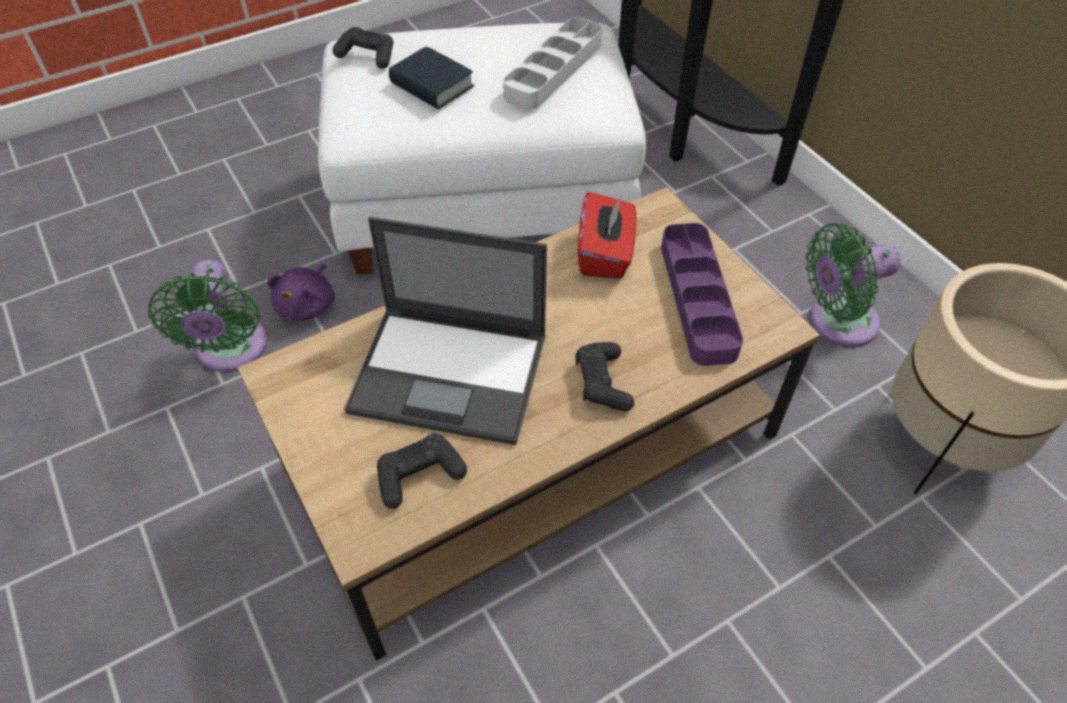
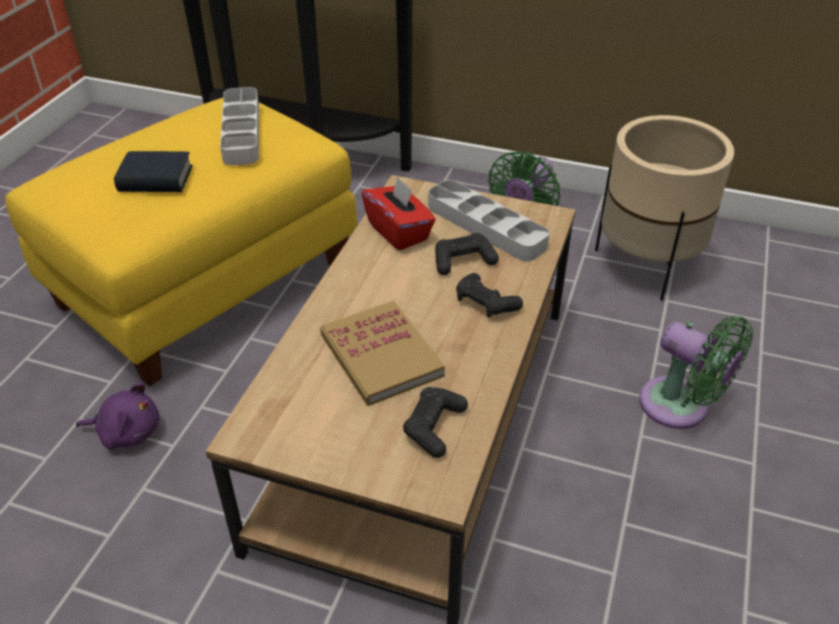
camera: 40 degrees left, 10 degrees down
green fan [148,260,268,372] -> green fan moved to [639,316,753,429]
purple plush toy [268,264,335,321] -> purple plush toy turned 60 degrees counterclockwise [76,383,160,450]
white ottoman [318,23,646,275] -> yellow ottoman [5,98,357,386]
black game controller [333,27,393,69] -> black game controller moved to [435,233,499,275]
laptop [344,217,547,445] -> book [320,301,445,406]
purple tray [661,223,743,366] -> grey tray [428,180,549,261]

